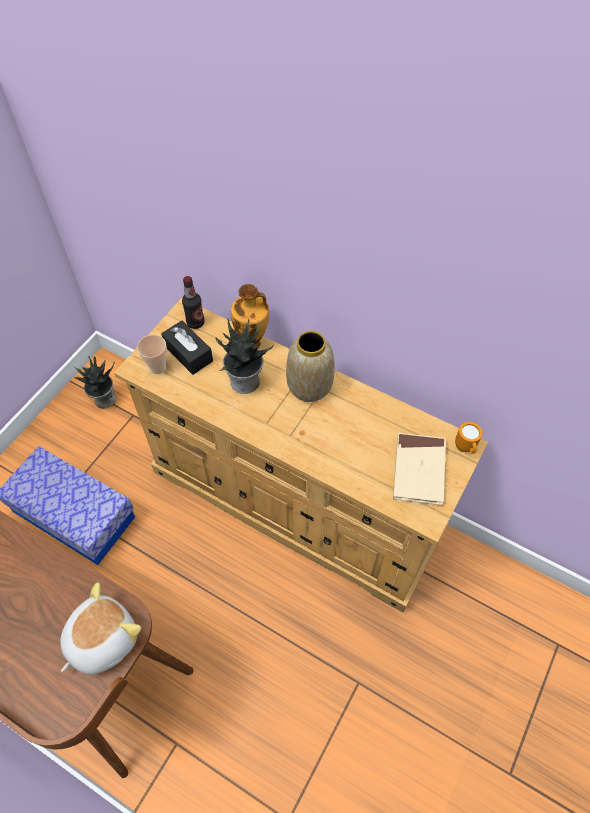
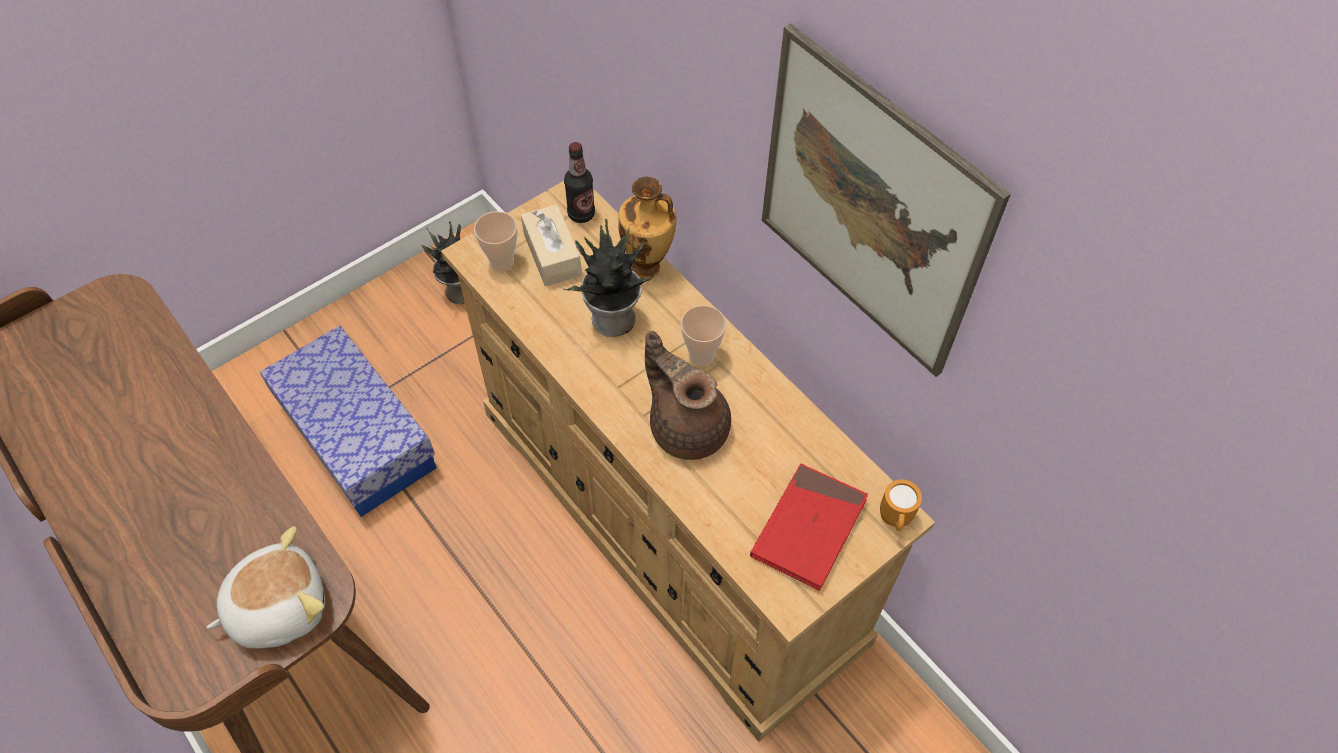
camera: 20 degrees right, 0 degrees up
black tissue box [161,321,213,375] -> beige tissue box [521,204,582,286]
vase [286,331,335,402] -> cup [681,305,726,366]
beige book [393,433,446,505] -> red book [750,464,868,591]
none -> brown teapot [645,331,731,460]
none -> picture [762,23,1011,377]

